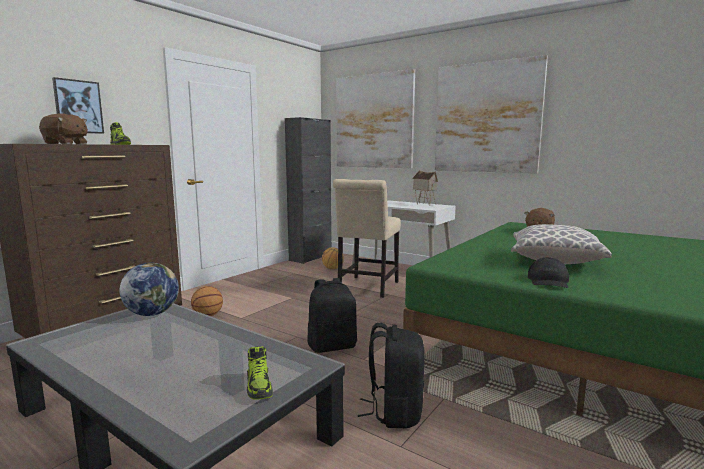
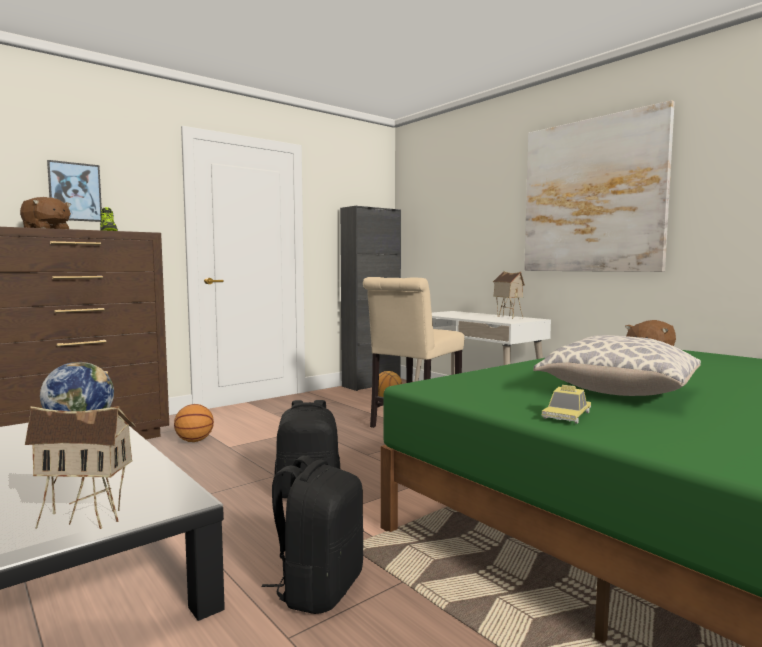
camera: 15 degrees right, 5 degrees down
shoe [247,346,273,400] -> toy house [25,406,136,529]
picture [336,69,415,168] -> none
black cap [528,258,569,288] -> toy car [542,385,591,424]

